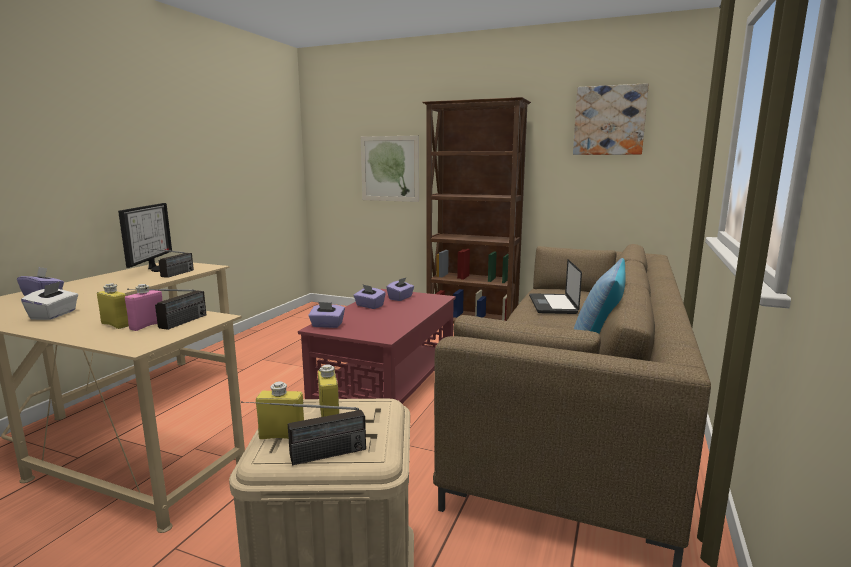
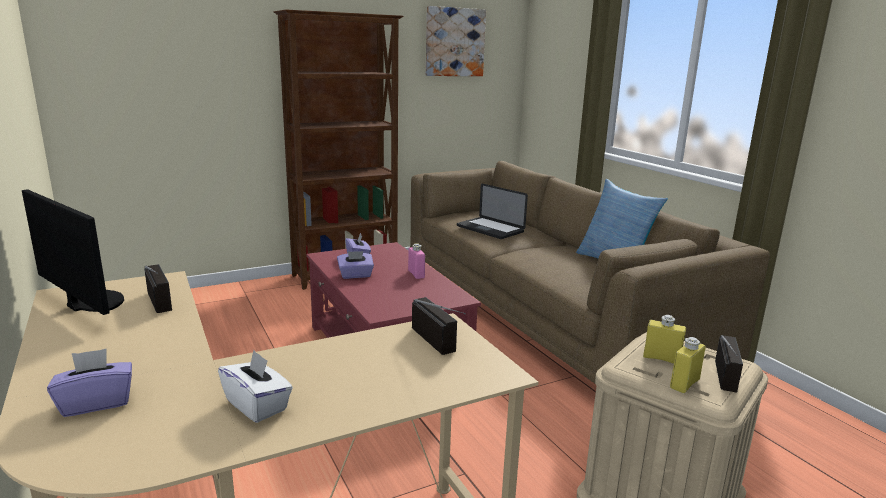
camera: 50 degrees left, 5 degrees up
yellow bottle [97,283,129,329] -> none
pink bottle [125,284,162,331] -> pink bottle moved to [408,243,425,279]
purple tissue box [308,302,345,328] -> none
picture [361,135,419,202] -> none

